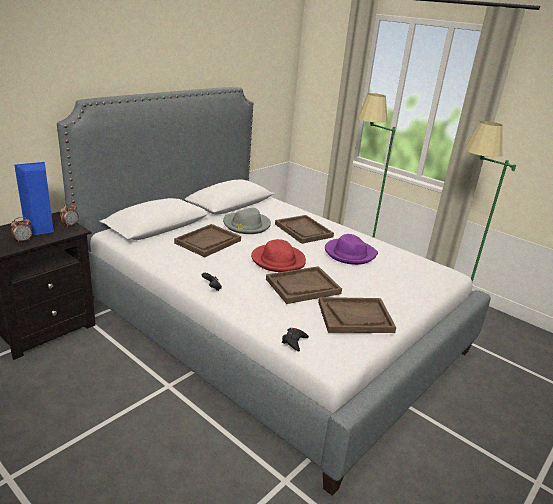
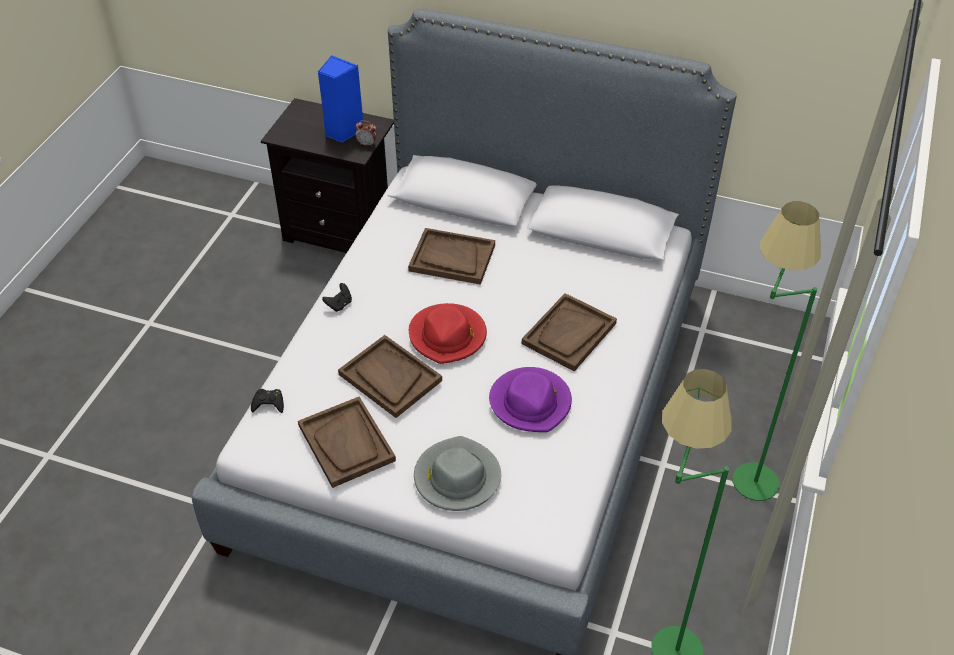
camera: 70 degrees right, 20 degrees up
alarm clock [11,217,32,243] -> none
grey hat [223,208,271,234] -> grey hat moved to [414,436,501,511]

